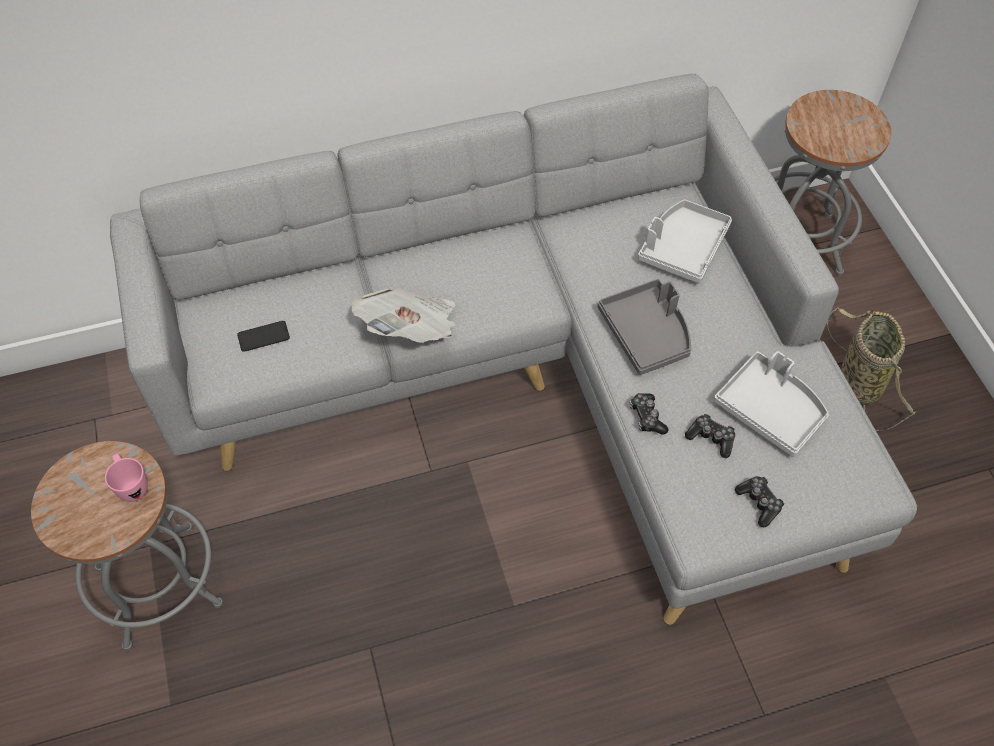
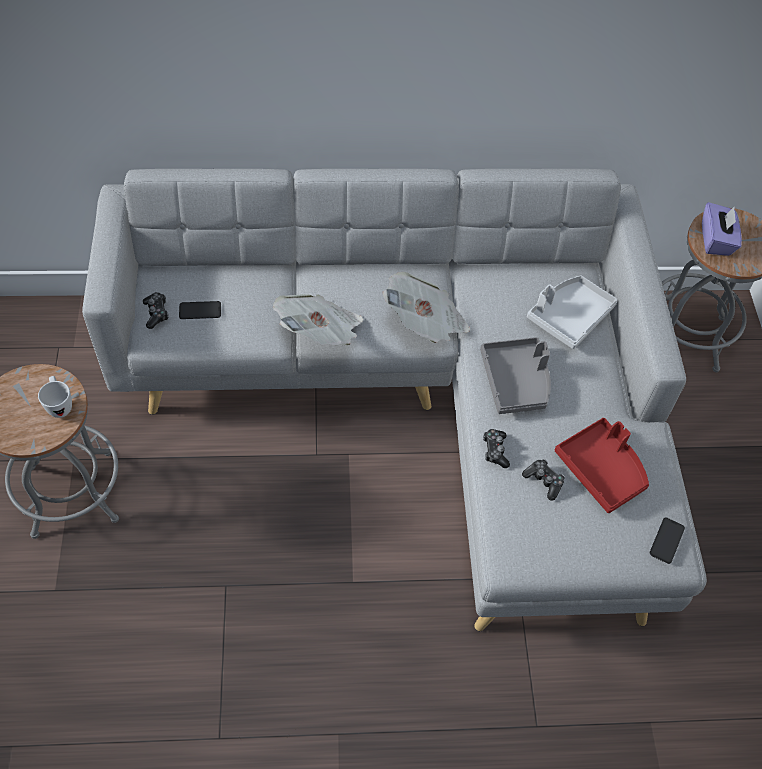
camera: 10 degrees right, 0 degrees up
pink mug [105,453,148,502] -> white mug [38,376,72,418]
grey tray [714,351,829,457] -> red tray [555,418,649,513]
game controller [735,476,785,527] -> game controller moved to [143,292,169,329]
basket [827,307,916,432] -> none
none -> newspaper [382,272,470,343]
none -> phone [650,518,685,564]
none -> purple tissue box [702,202,742,256]

